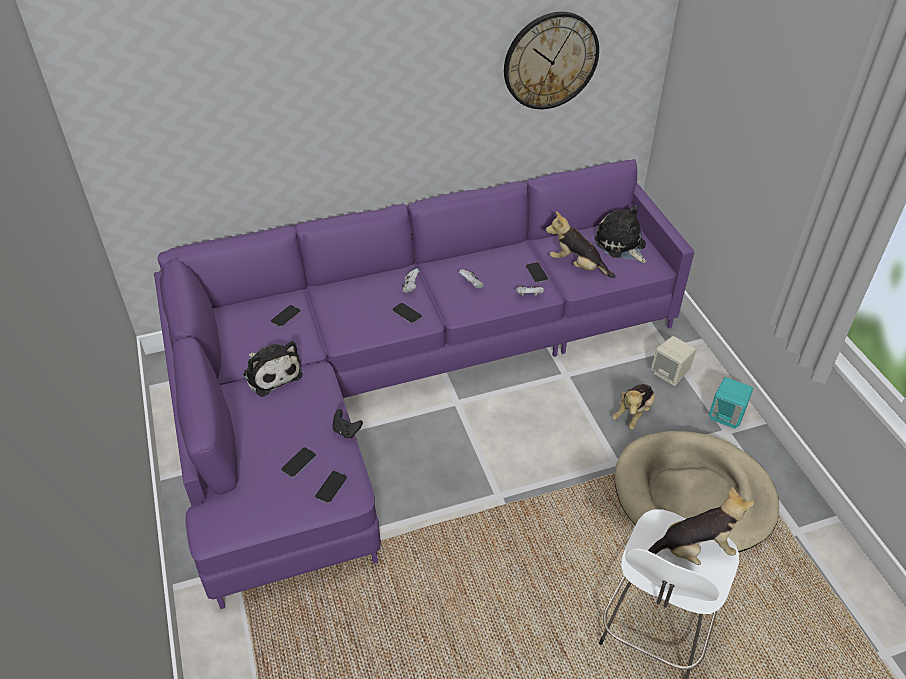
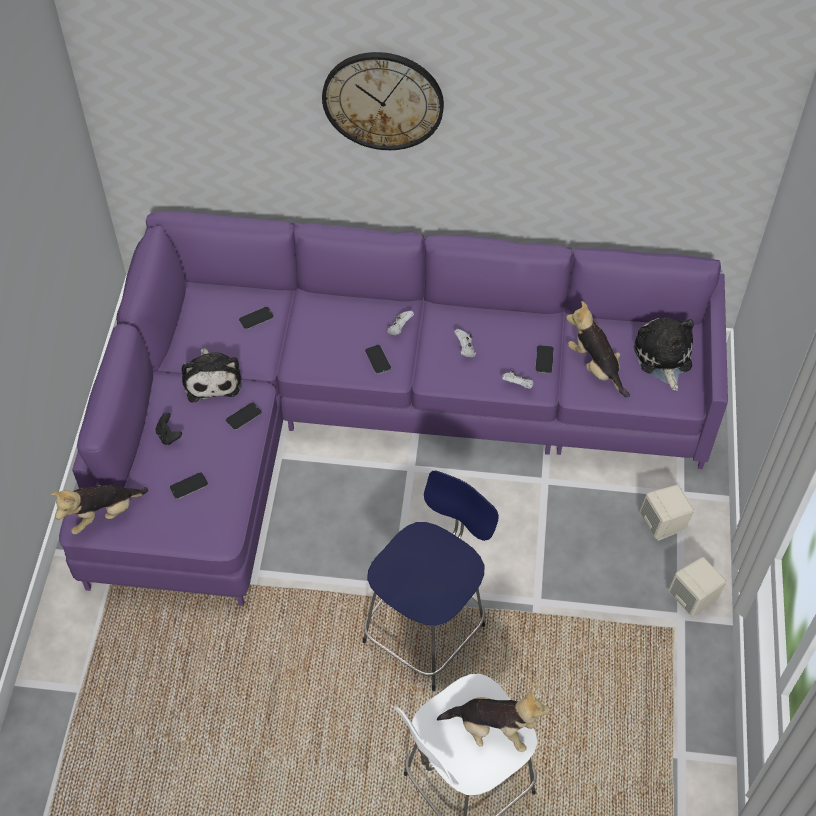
camera: 25 degrees right, 10 degrees up
phone [315,471,347,503] -> phone moved to [226,402,262,430]
black game controller [332,409,363,438] -> black game controller moved to [156,412,182,445]
wall clock [504,12,599,109] -> wall clock moved to [322,52,444,150]
plush toy [612,384,655,430] -> plush toy moved to [51,485,148,534]
beige dog bed [615,431,779,552] -> none
turquoise speaker [709,377,753,429] -> beige speaker [668,557,726,617]
none -> blue stool [363,471,499,691]

